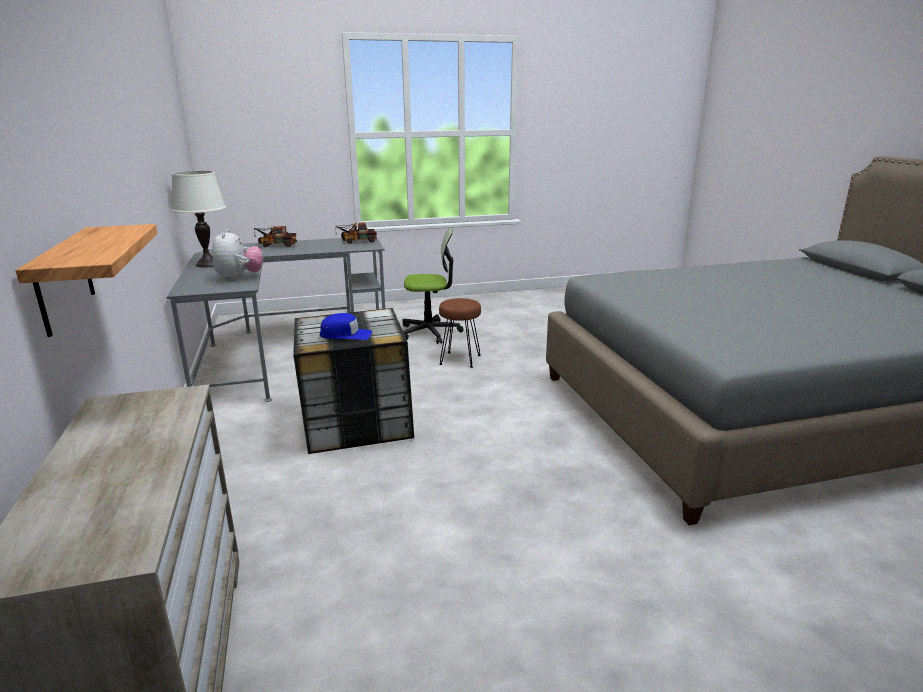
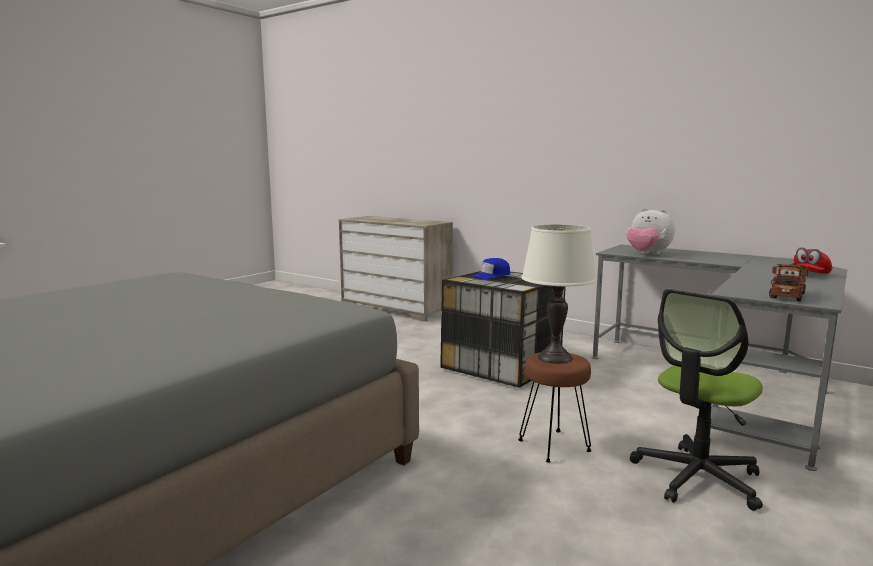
camera: 140 degrees right, 10 degrees down
shelf [16,224,158,337] -> none
white table lamp [172,171,226,267] -> white table lamp moved to [521,224,597,364]
toy truck [254,226,297,247] -> red cap [794,247,832,274]

